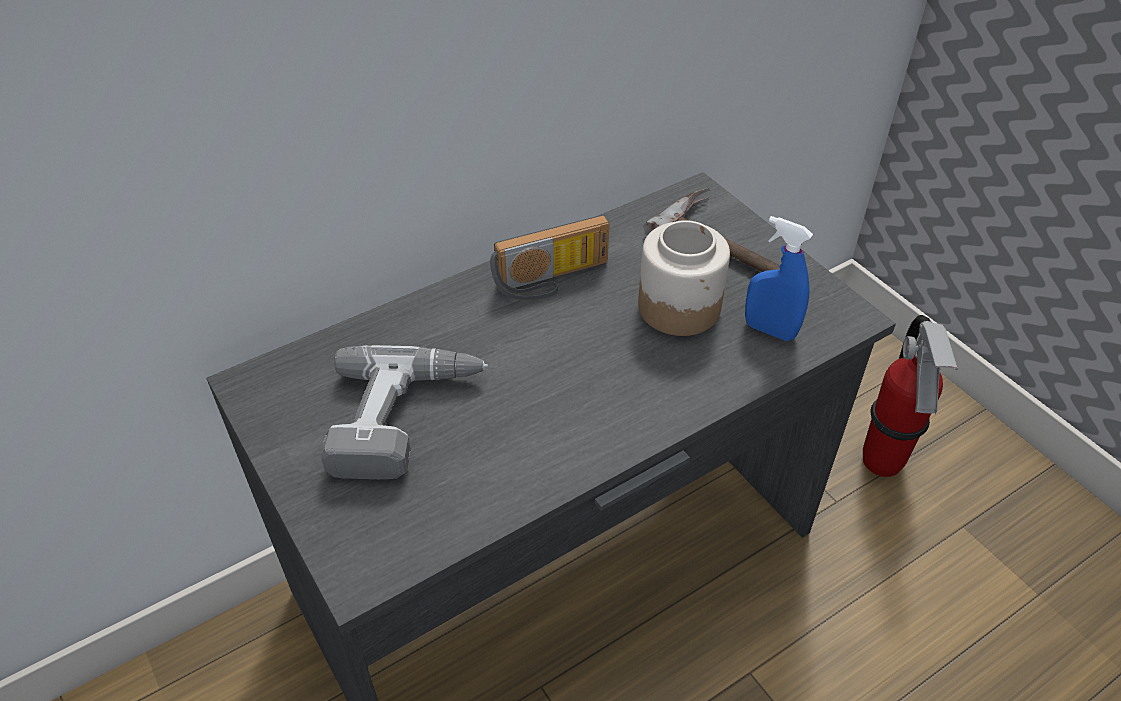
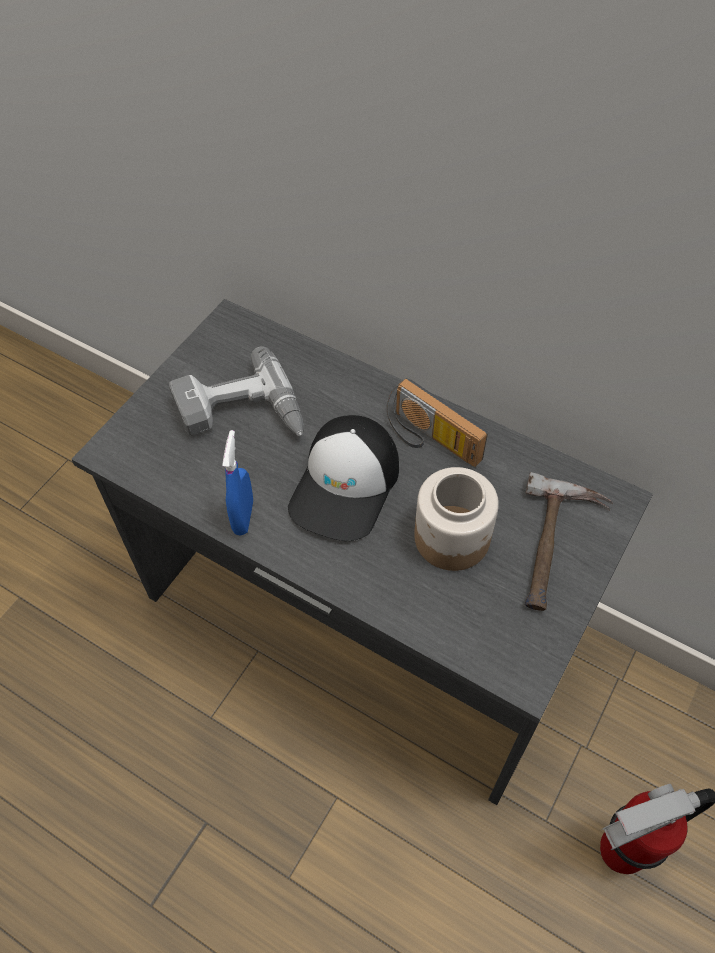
camera: 65 degrees right, 10 degrees up
blue spray bottle [745,216,813,341] -> blue spray bottle moved to [222,430,253,536]
none -> cap [288,415,399,541]

